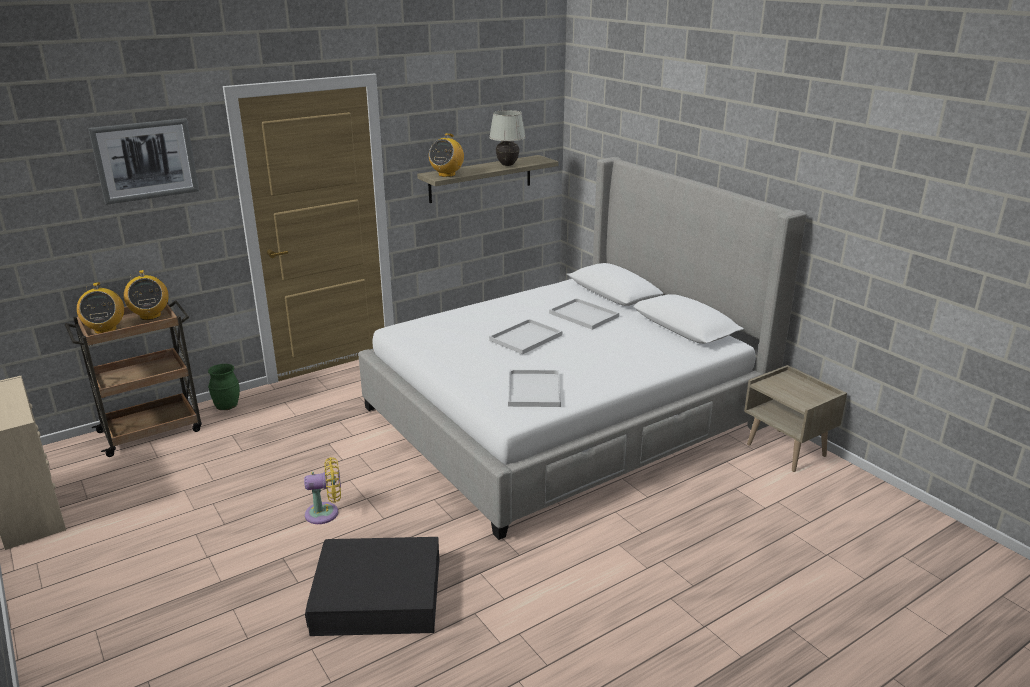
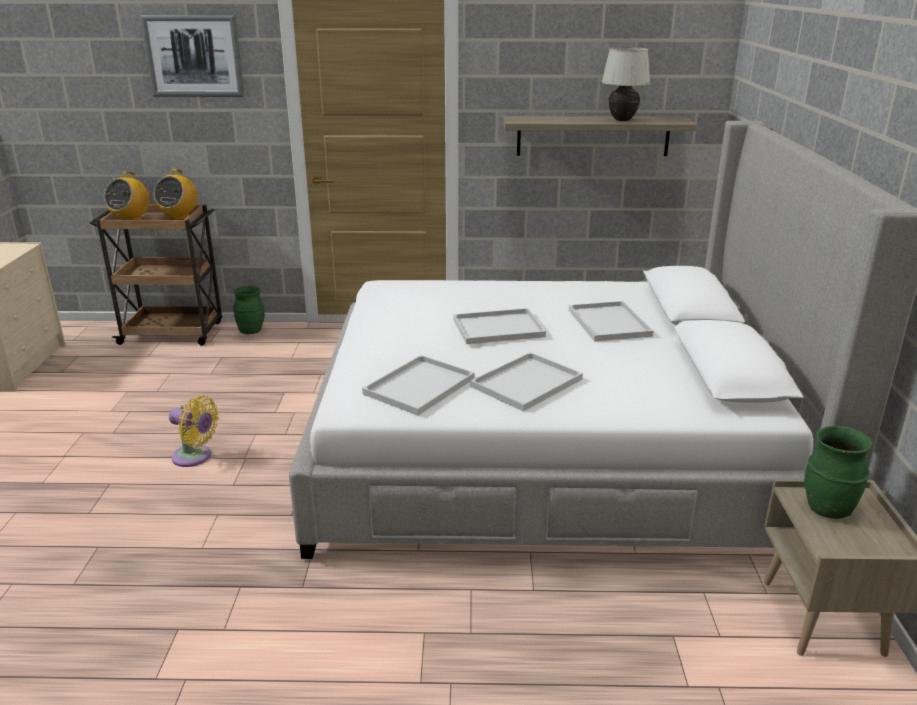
camera: 35 degrees right, 0 degrees up
black storage box [305,537,440,636] -> none
radio [429,133,464,177] -> none
none -> white tray [470,352,583,411]
none -> green vase [804,425,873,519]

